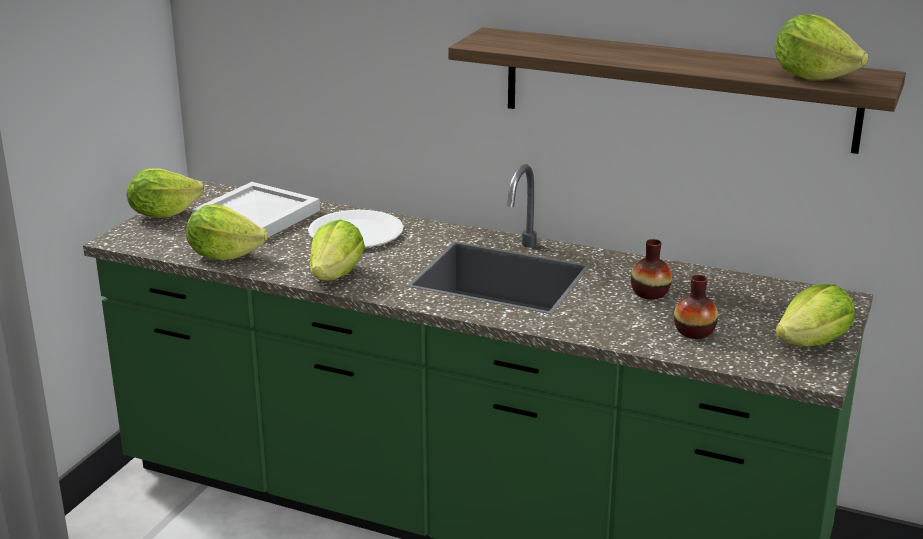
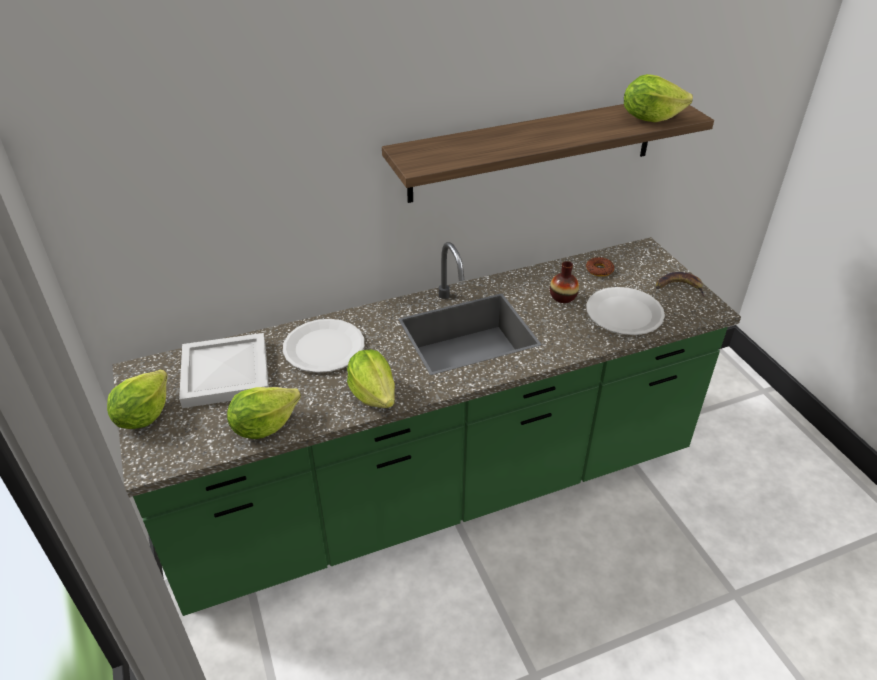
camera: 45 degrees left, 15 degrees up
vase [674,275,718,339] -> white plate [586,287,665,335]
lettuce [776,284,855,347] -> banana [656,272,705,297]
none -> donut [586,257,614,277]

